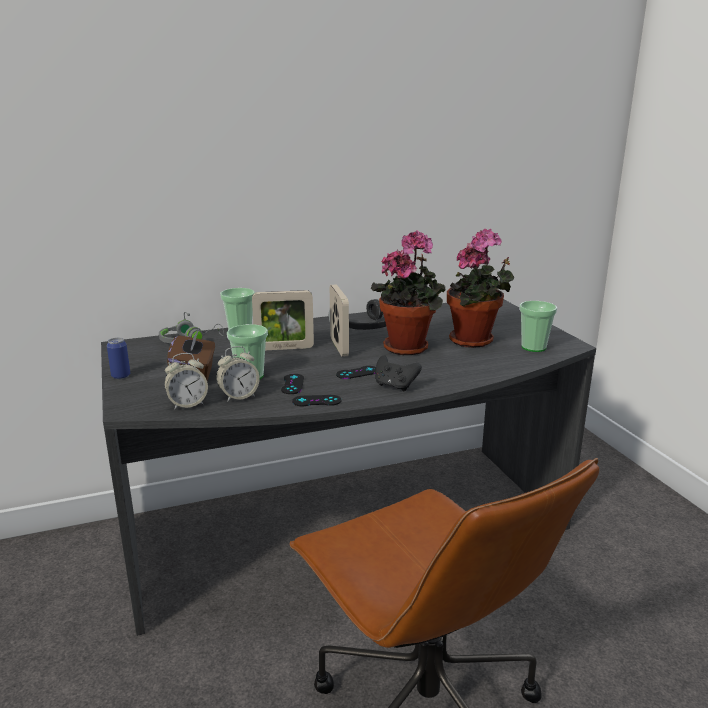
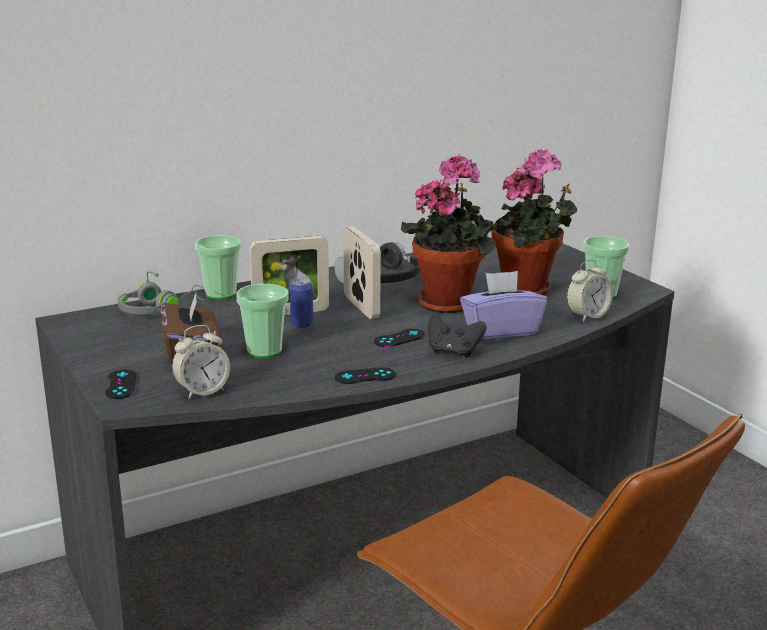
camera: 10 degrees left, 0 degrees up
can [107,337,130,379] -> can moved to [290,278,313,329]
alarm clock [216,346,260,402] -> alarm clock moved to [566,260,613,322]
black game controller [281,374,304,394] -> black game controller moved to [105,370,137,399]
none -> purple tissue box [460,271,547,339]

